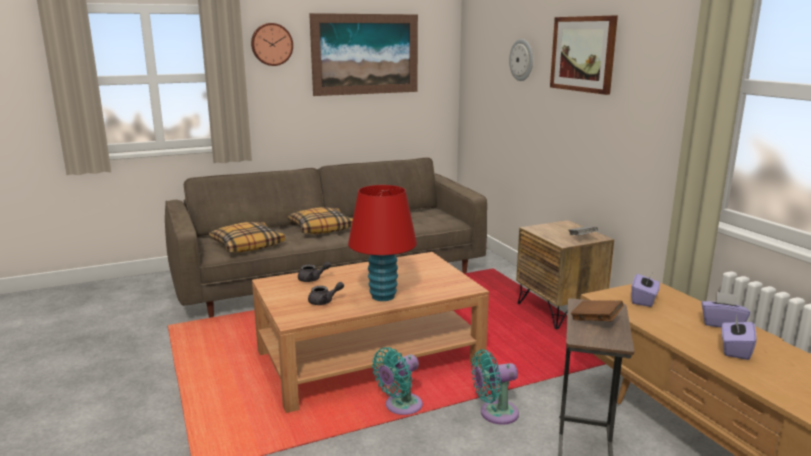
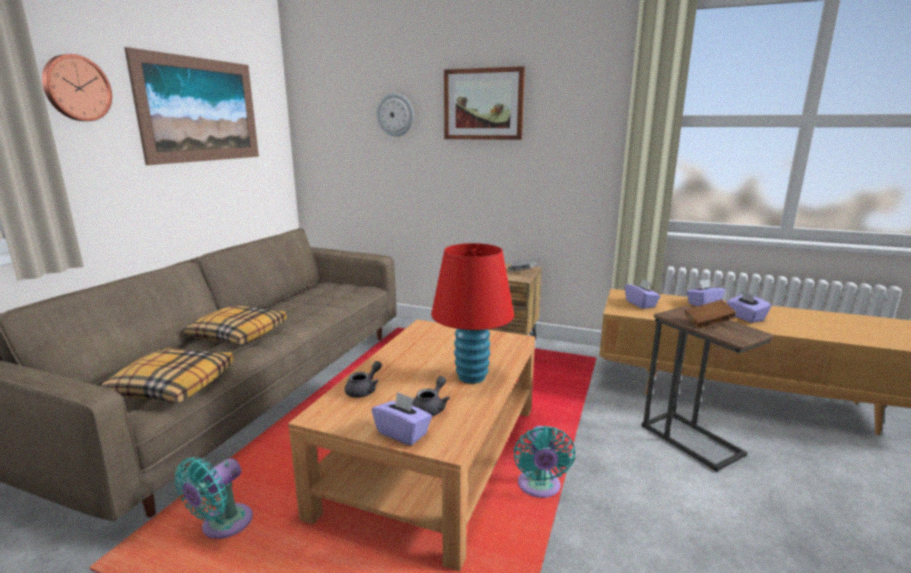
camera: 45 degrees left, 0 degrees up
turquoise fan [471,349,519,425] -> turquoise fan moved to [175,457,253,539]
none -> purple tissue box [372,392,432,446]

